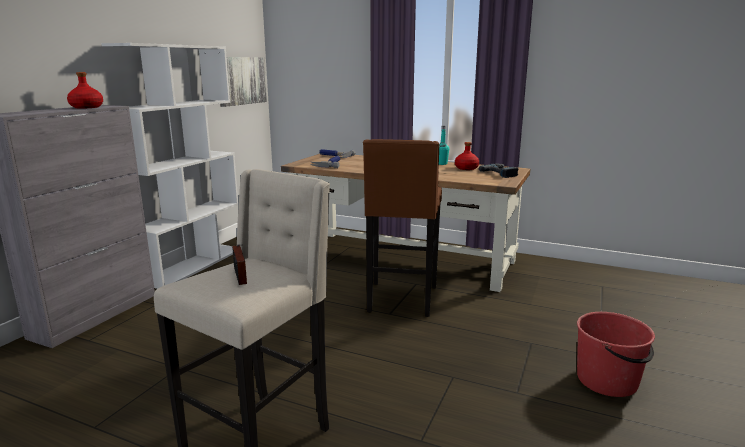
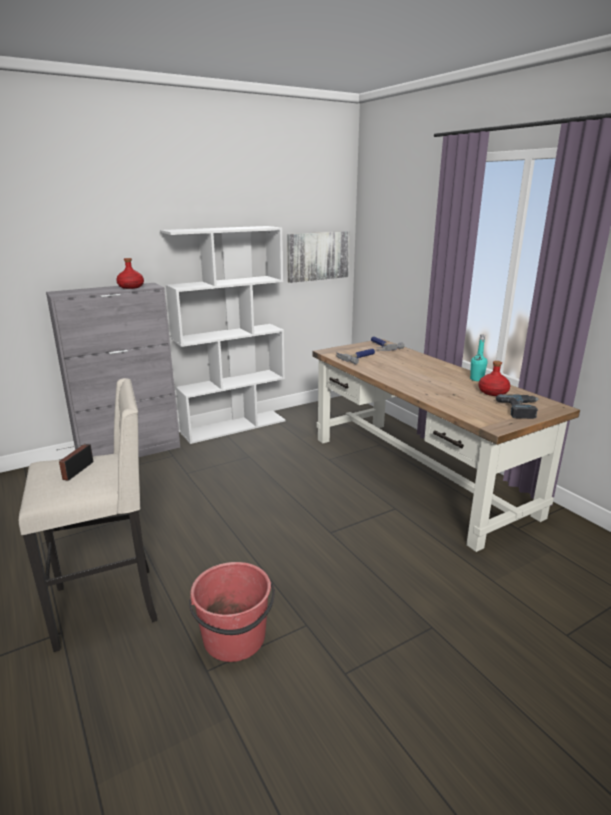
camera: 35 degrees right, 5 degrees up
brown stool [363,139,442,317] -> none
red bucket [577,312,655,397] -> red bucket moved to [189,562,275,662]

